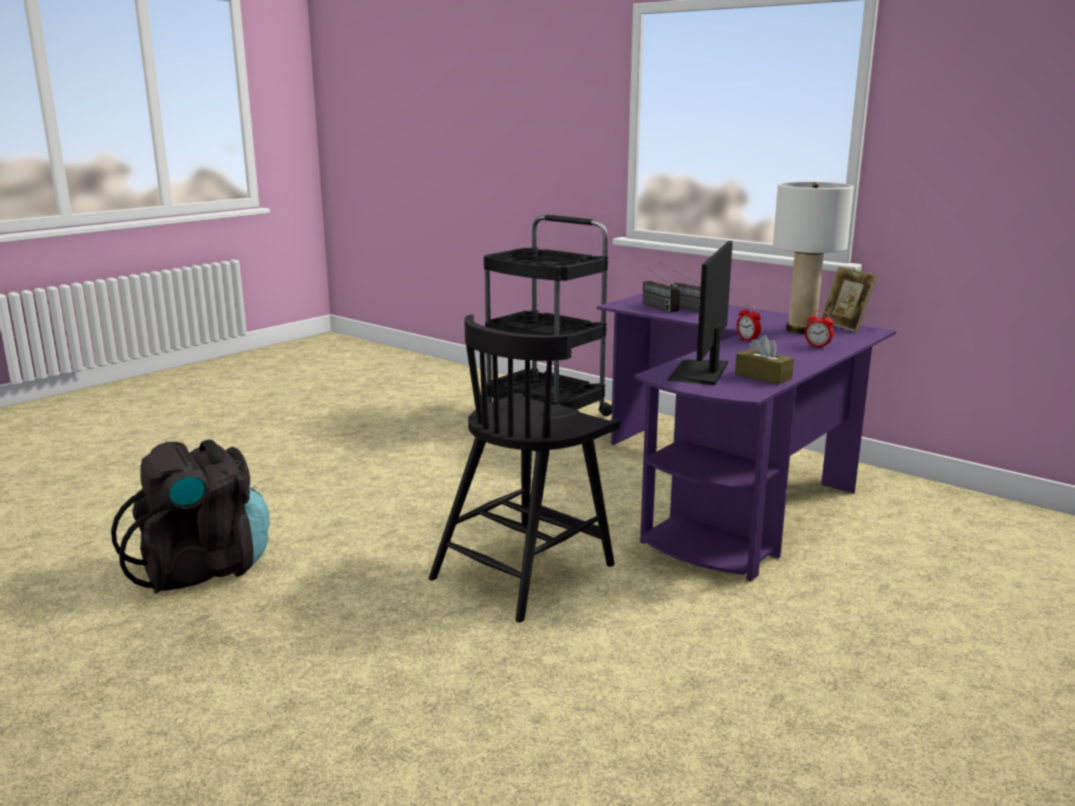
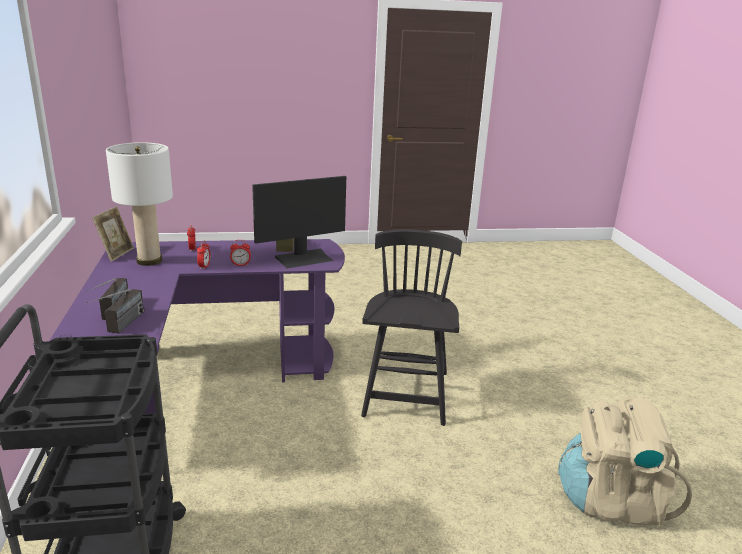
camera: 140 degrees left, 5 degrees up
black backpack [111,440,270,594] -> beige backpack [558,397,692,526]
black chair [428,314,620,622] -> black chair turned 75 degrees counterclockwise [361,229,462,426]
none -> alarm clock [230,240,251,266]

